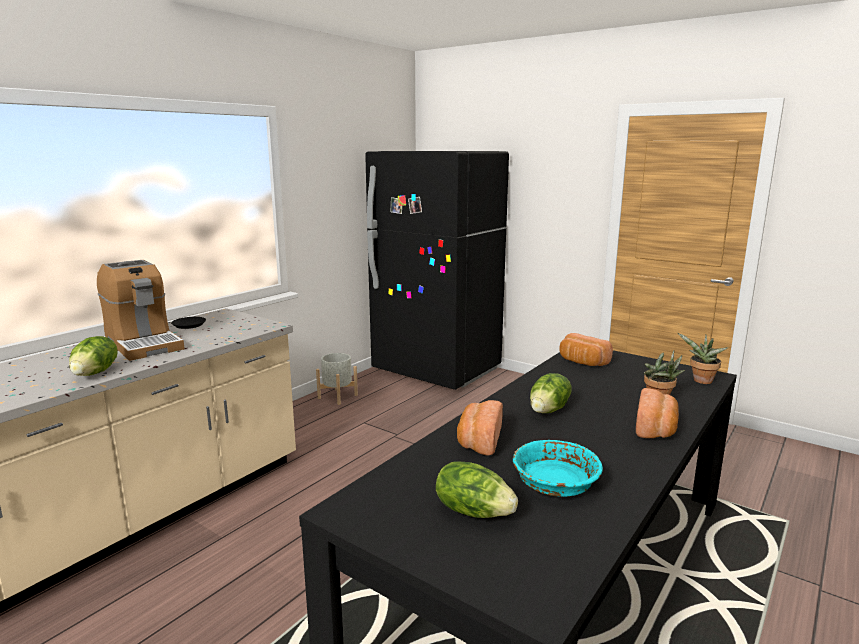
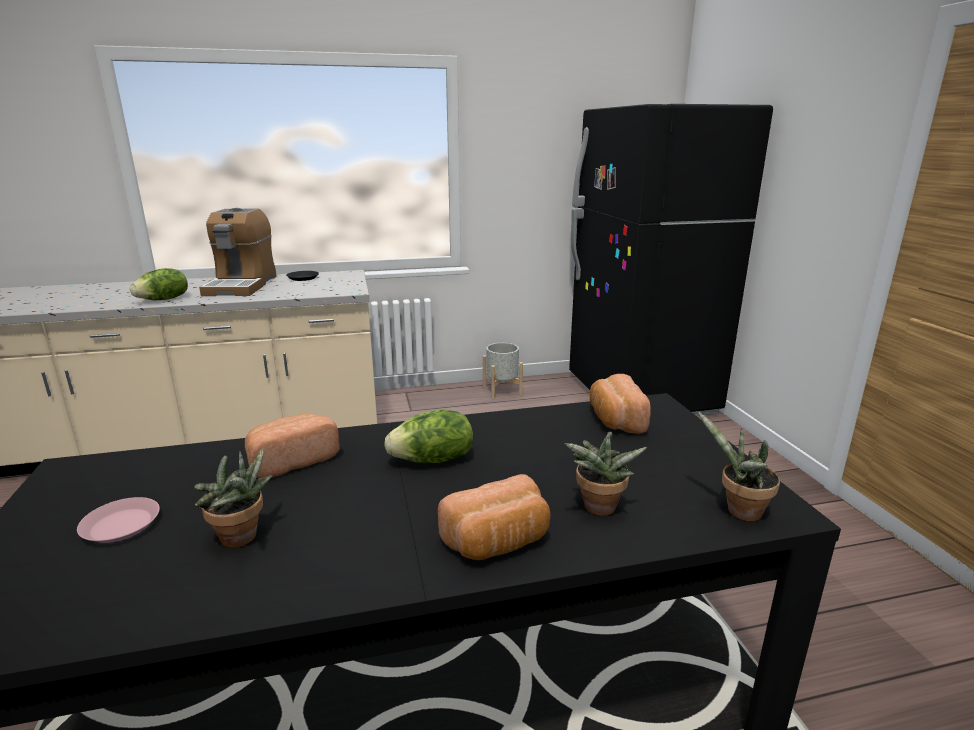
camera: 40 degrees right, 5 degrees up
lettuce [436,461,518,518] -> pink plate [77,497,160,543]
turquoise bowl [513,440,603,497] -> potted plant [194,448,273,548]

